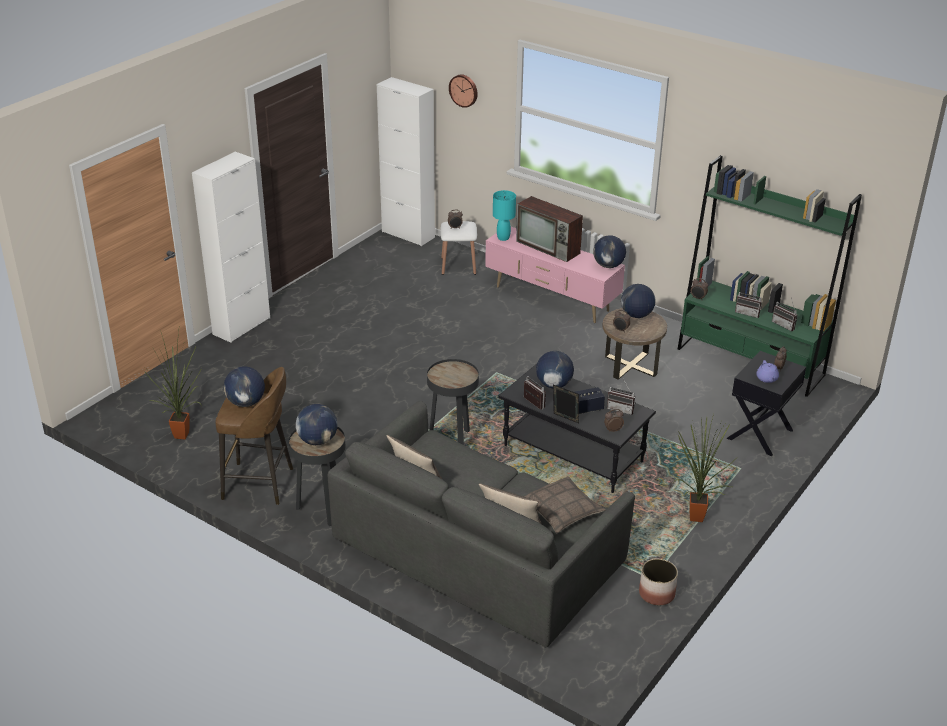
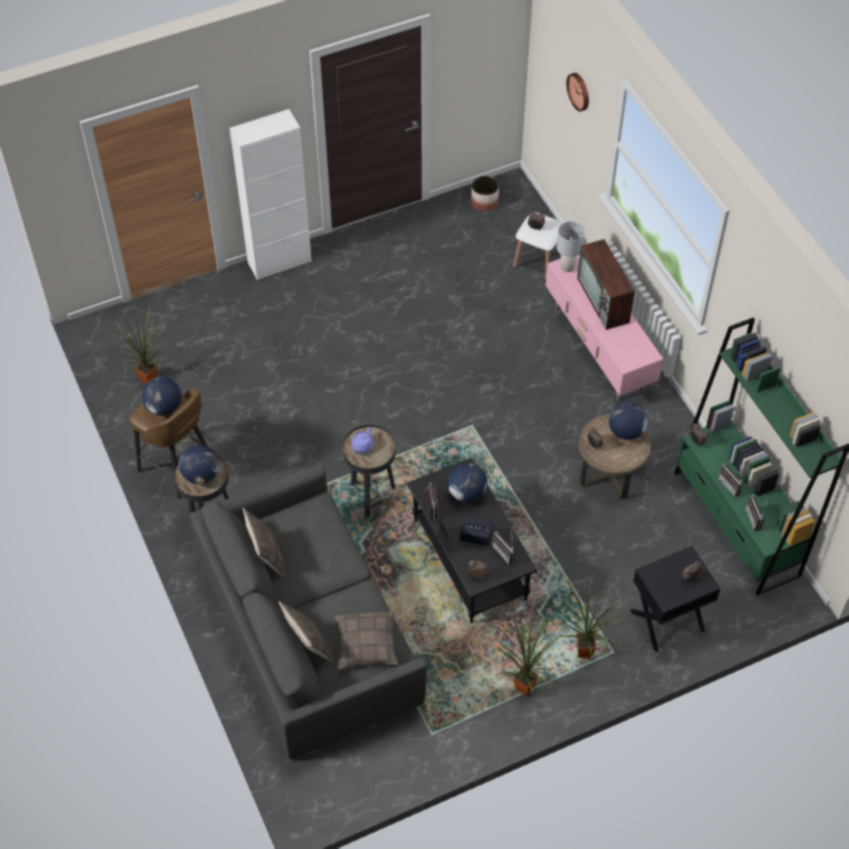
camera: 30 degrees right, 20 degrees up
white cabinet [377,77,435,246] -> none
turquoise table lamp [493,190,516,241] -> grey table lamp [557,221,585,272]
globe [593,235,626,268] -> none
planter [639,559,678,605] -> planter moved to [471,176,499,212]
purple teapot [756,360,779,383] -> purple teapot moved to [351,427,374,454]
none -> potted plant [559,578,623,658]

